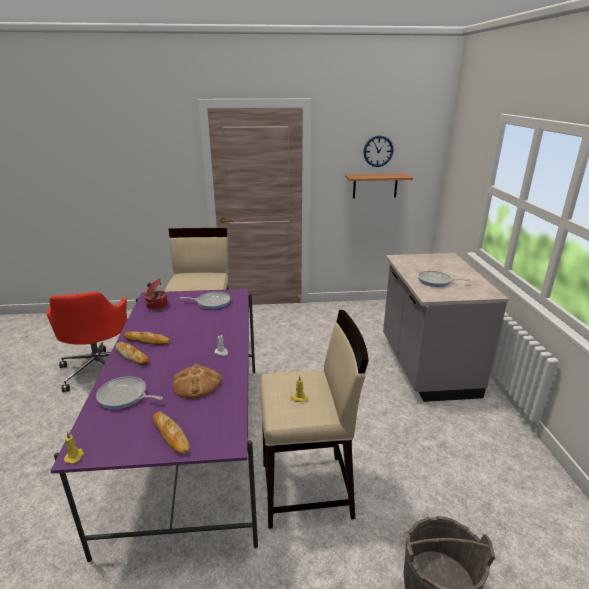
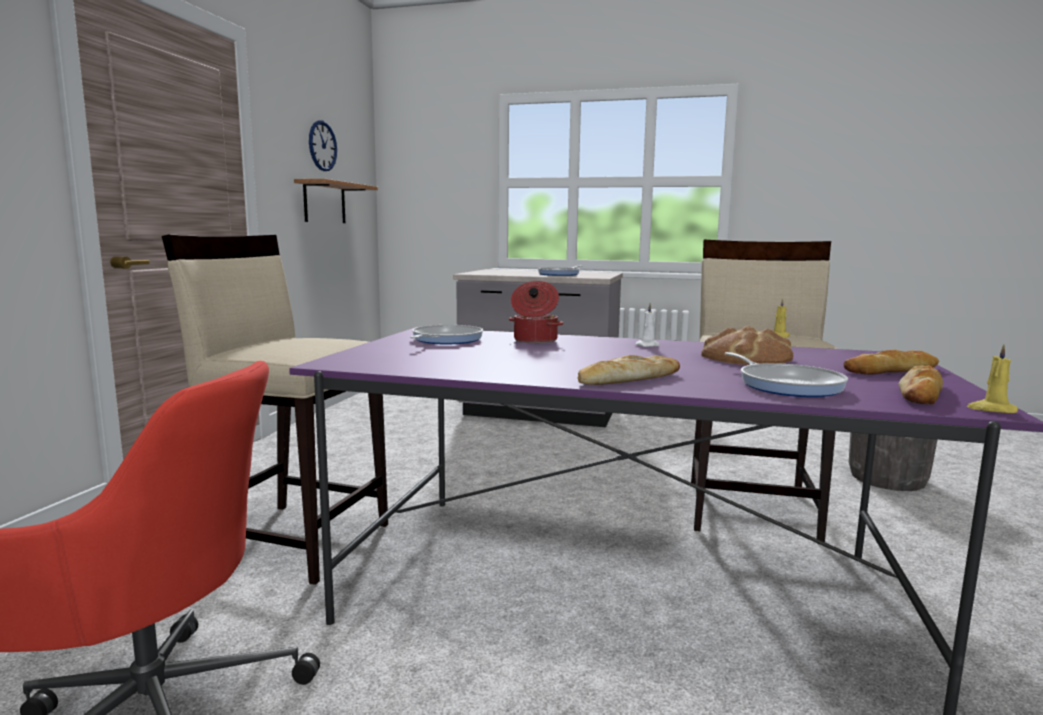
camera: 70 degrees left, 15 degrees down
frying pan [96,376,163,409] -> frying pan turned 60 degrees counterclockwise [725,352,848,397]
bread [124,331,170,345] -> bread moved to [898,365,943,404]
cooking pot [145,278,168,310] -> cooking pot moved to [509,281,563,344]

